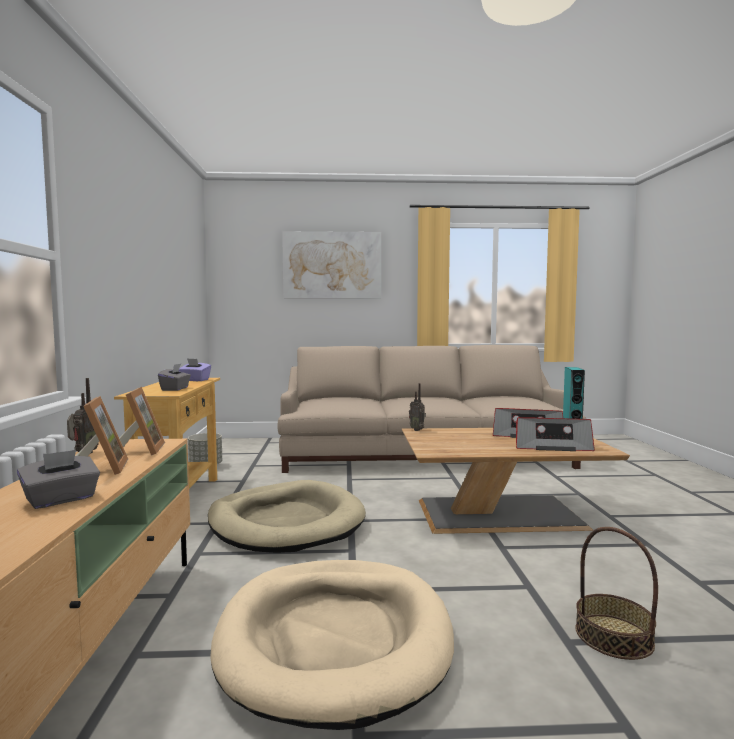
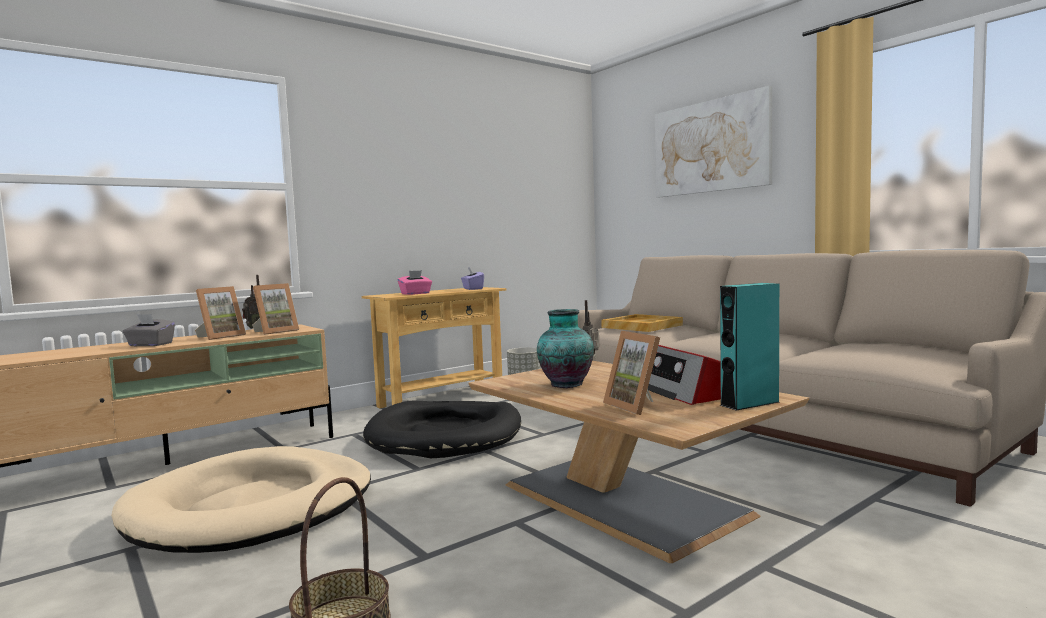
camera: 55 degrees right, 0 degrees up
grey tissue box [158,364,191,391] -> pink tissue box [398,270,432,295]
beige dog bed [208,480,366,553] -> black dog bed [363,401,521,458]
radio [516,417,595,451] -> picture frame [603,331,660,415]
none -> vase [537,309,594,388]
none -> beige tray [601,314,683,332]

